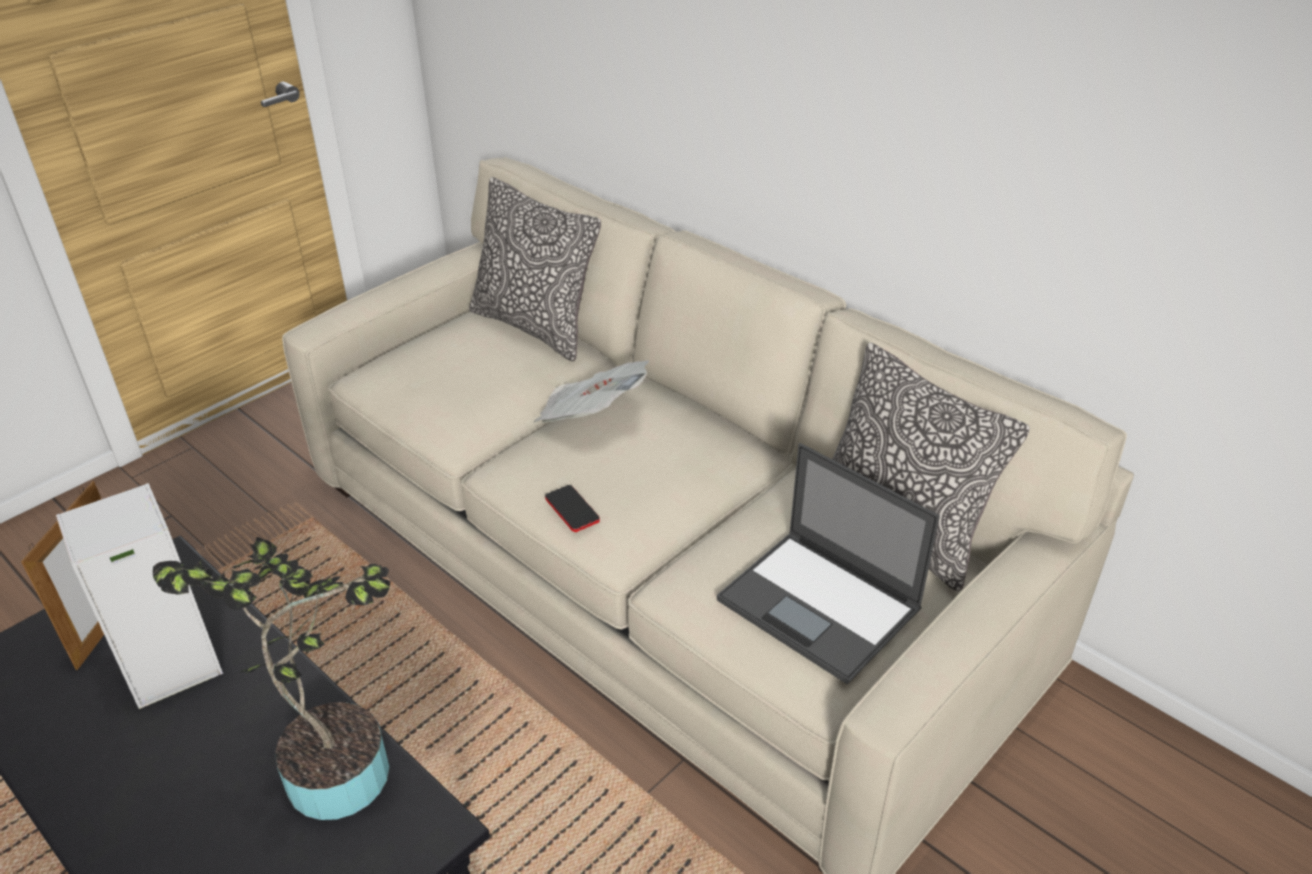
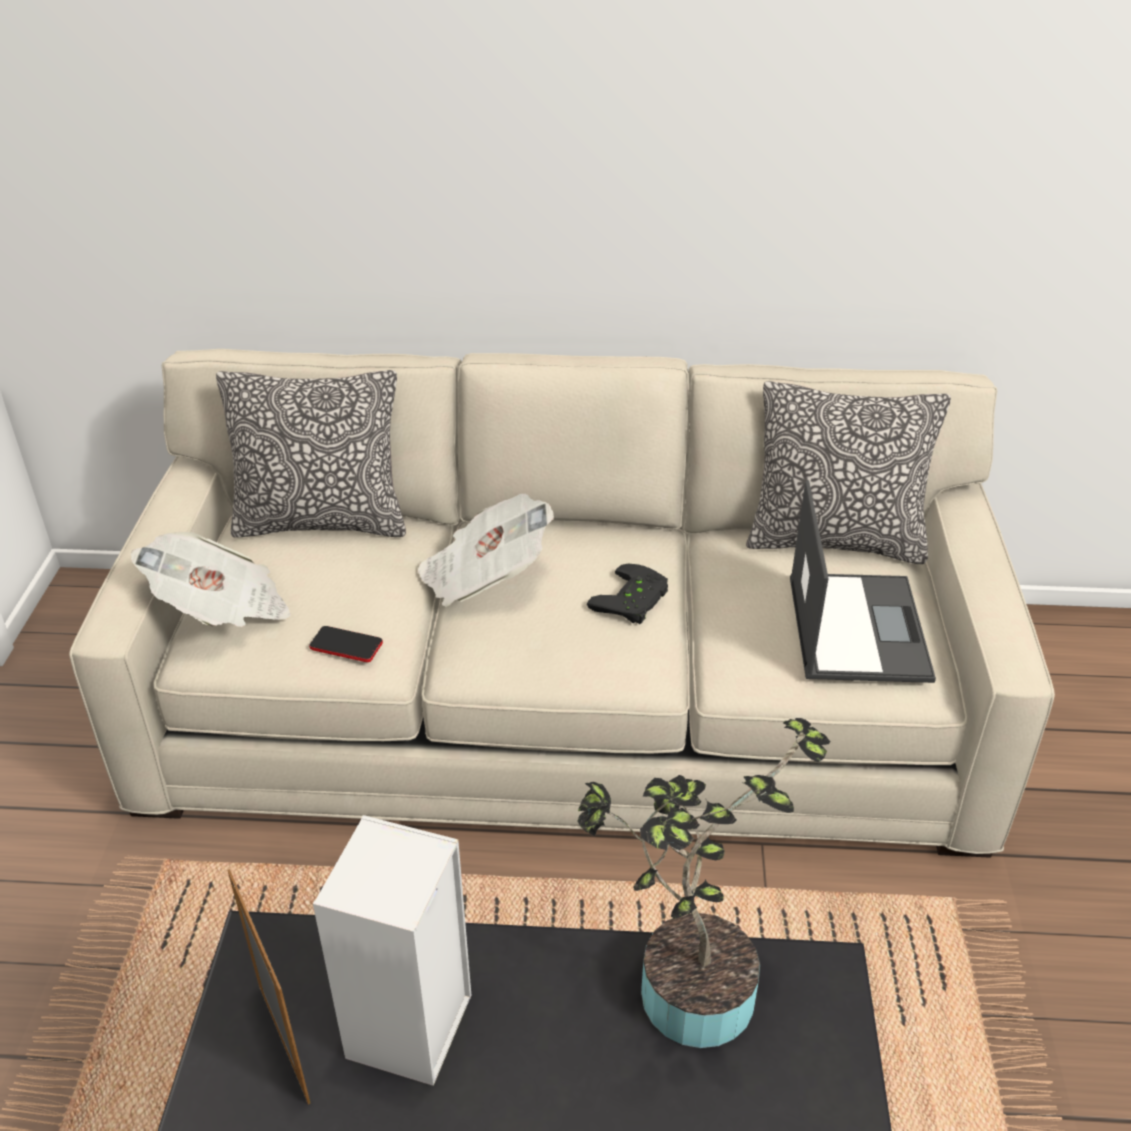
camera: 40 degrees left, 0 degrees up
phone [545,485,600,532] -> phone moved to [309,626,383,662]
laptop [717,443,940,684] -> laptop turned 90 degrees counterclockwise [790,480,936,683]
none -> newspaper [131,532,291,627]
none -> black game controller [587,564,668,624]

